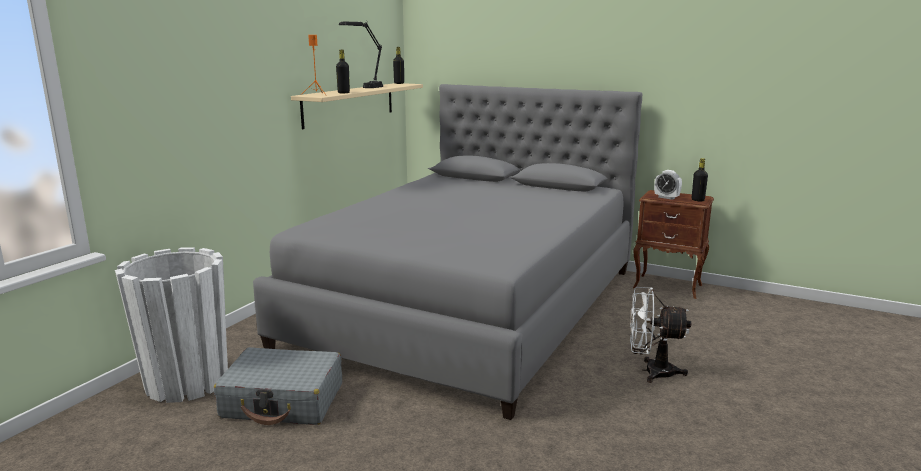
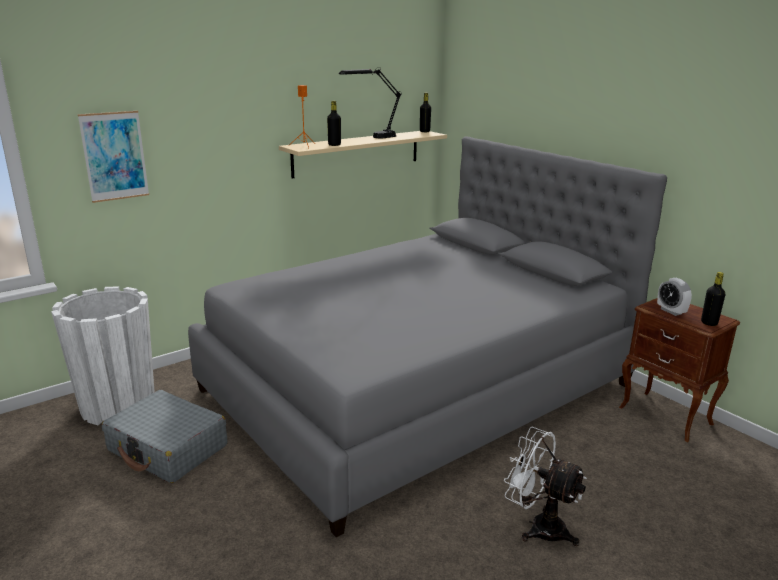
camera: 25 degrees right, 5 degrees up
none -> picture [78,111,149,203]

